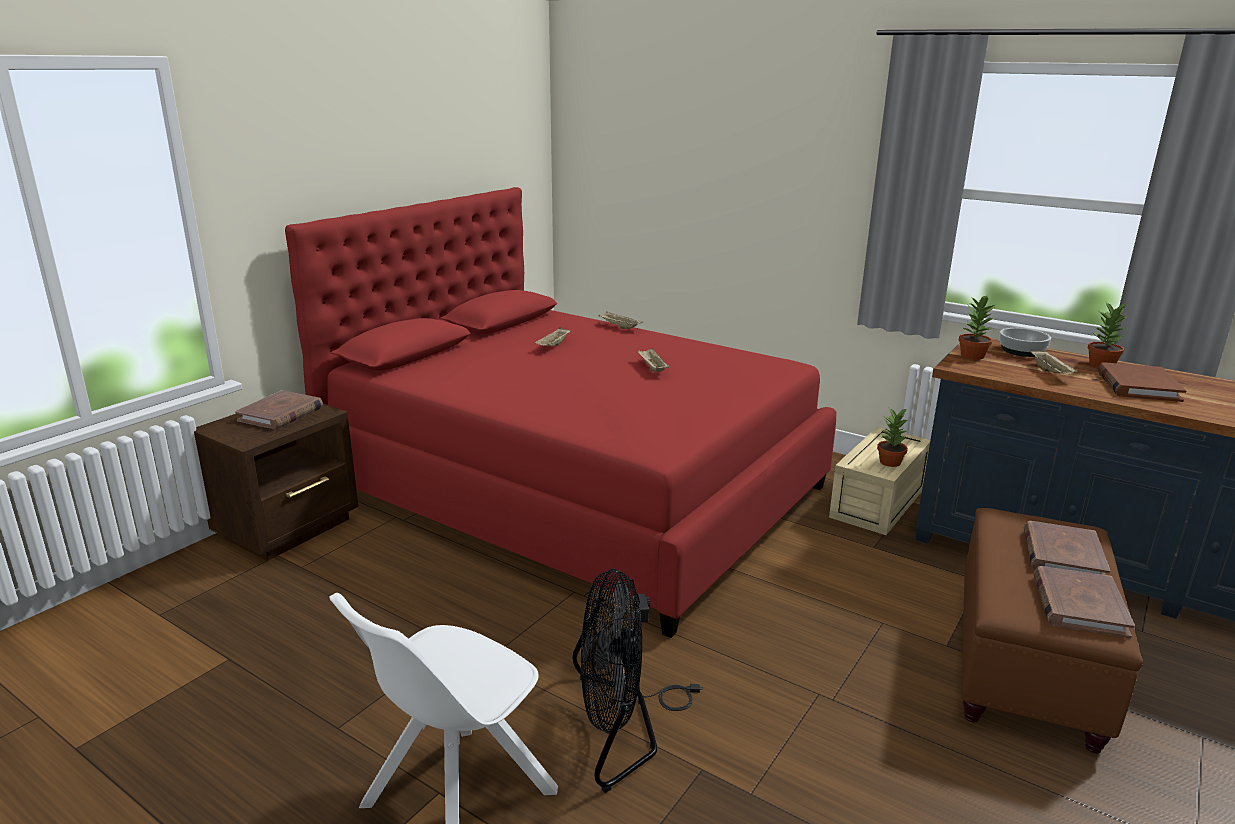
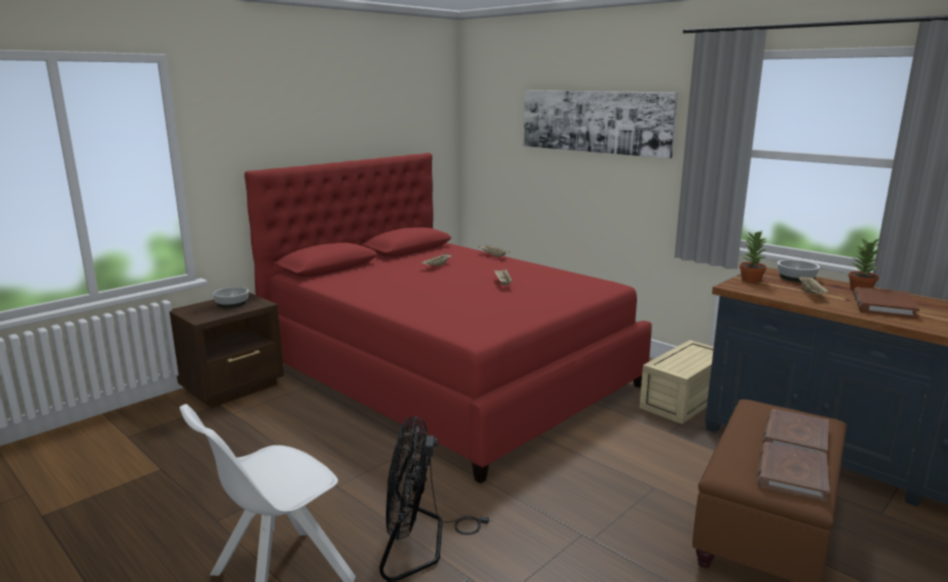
camera: 10 degrees right, 5 degrees down
brown book [235,390,323,429] -> bowl [213,287,249,308]
potted plant [877,408,909,467] -> none
none -> picture [524,90,678,159]

